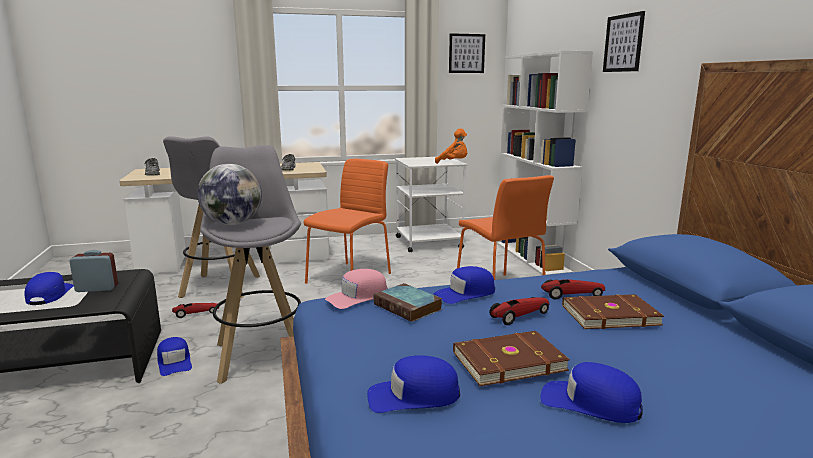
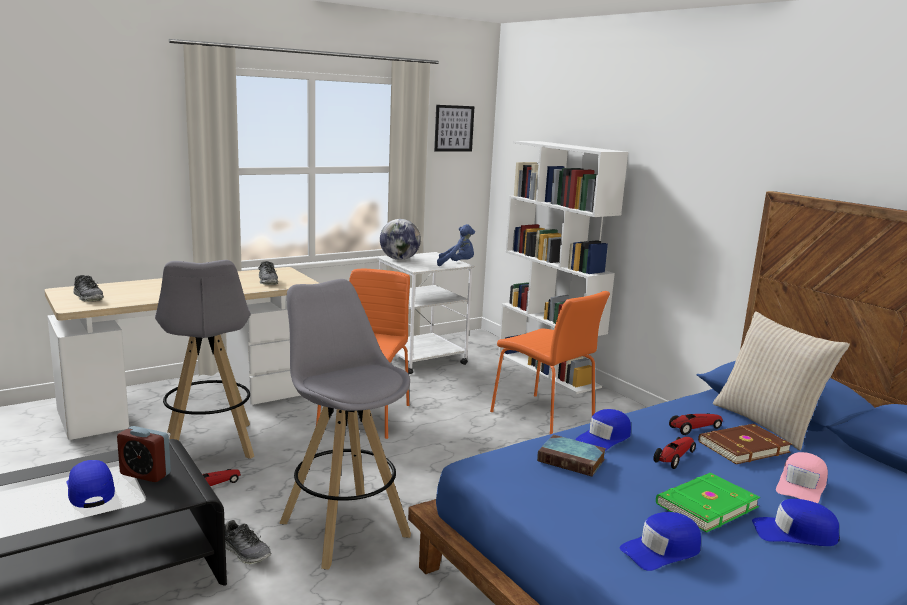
camera: 20 degrees left, 0 degrees up
alarm clock [69,250,118,292] -> alarm clock turned 135 degrees counterclockwise [117,426,171,482]
blue cap [157,337,192,376] -> shoe [225,520,272,564]
globe [197,164,262,225] -> globe moved to [380,219,421,260]
pink cap [325,269,388,309] -> pink cap moved to [776,452,828,503]
orange plush toy [435,128,467,164] -> blue plush toy [437,224,475,266]
brown book [453,331,570,386] -> green book [656,473,760,533]
picture [603,11,645,72] -> none
none -> beige pillow [713,311,850,450]

